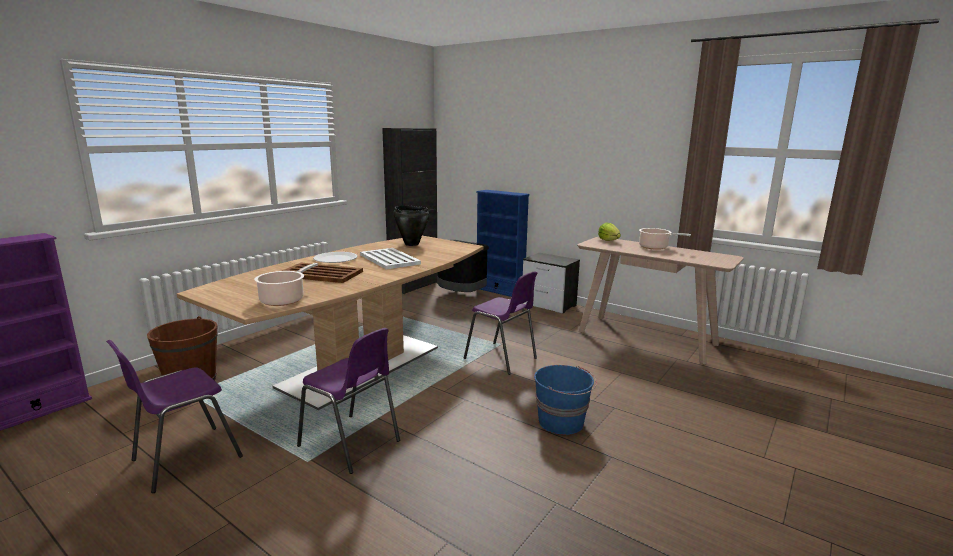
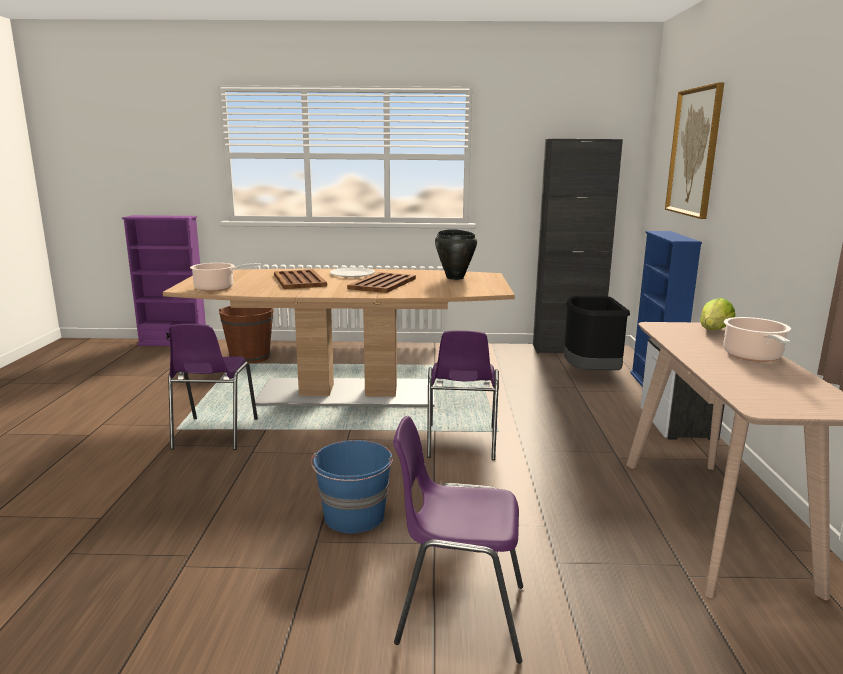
camera: 55 degrees right, 0 degrees up
purple chair [106,340,243,493] -> purple chair moved to [393,416,523,664]
white tray [360,248,421,270] -> brown tray [347,272,416,293]
none -> picture [665,82,724,219]

